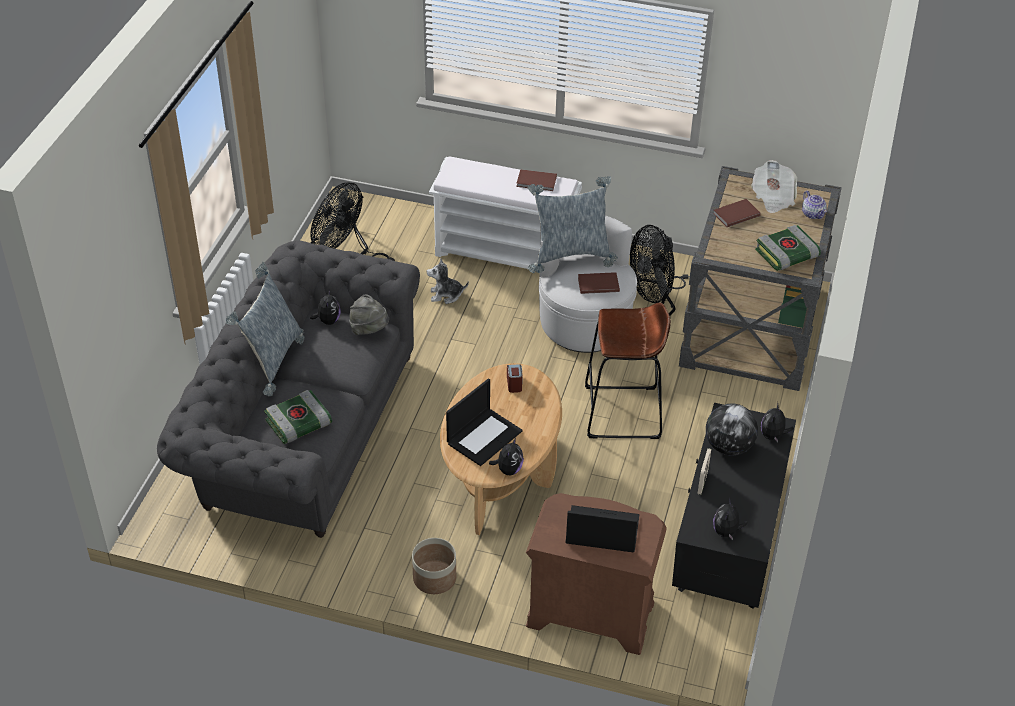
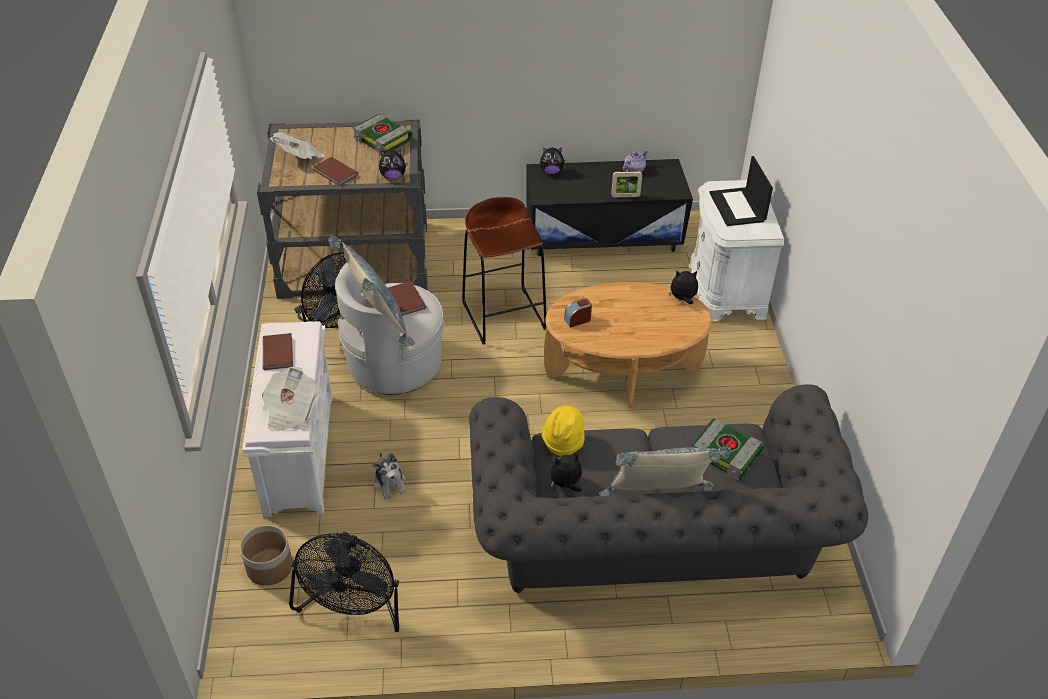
camera: 110 degrees left, 0 degrees up
grey hat [349,294,389,335] -> yellow hat [542,406,585,456]
planter [412,538,456,594] -> planter moved to [240,525,293,586]
laptop [446,379,522,466] -> none
brown nightstand [526,493,667,655] -> white nightstand [689,180,784,321]
globe [706,403,758,456] -> none
plush toy [713,497,748,540] -> plush toy moved to [379,150,408,180]
teapot [802,191,827,219] -> teapot moved to [623,150,648,172]
none -> newspaper [262,367,318,431]

